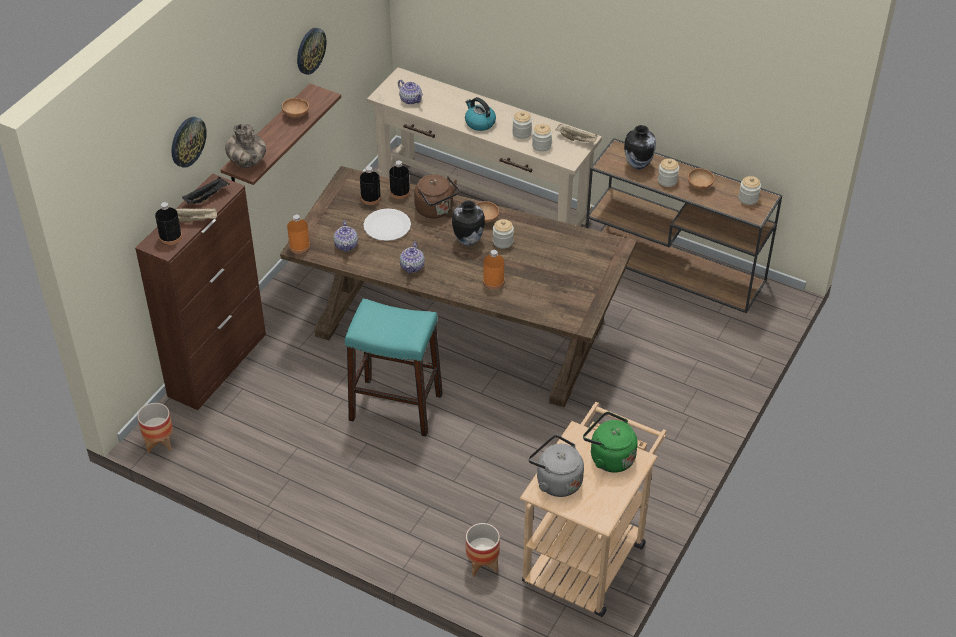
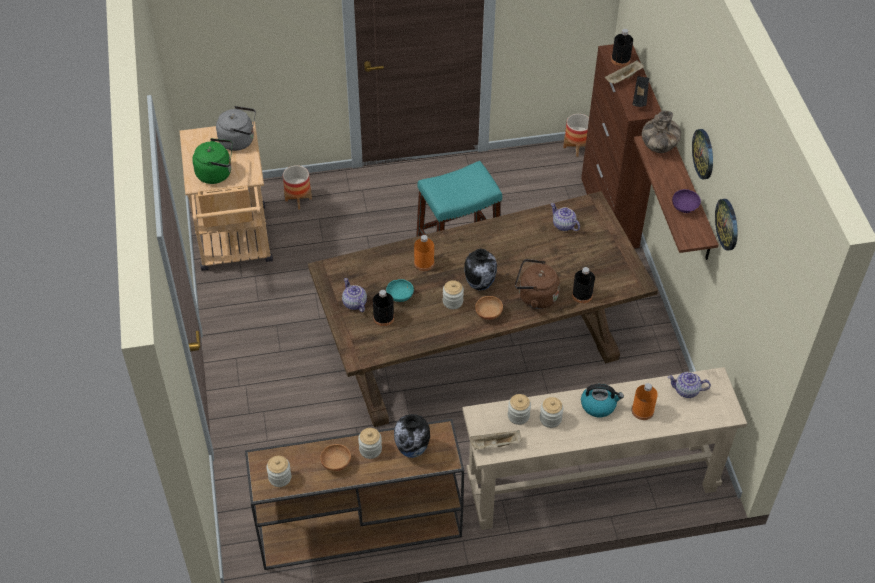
camera: 140 degrees right, 5 degrees up
wall clock [172,117,207,168] -> wall clock moved to [692,129,713,180]
brown bowl [282,98,309,118] -> purple bowl [672,189,701,213]
orange bottle [287,215,310,254] -> orange bottle moved to [632,383,658,420]
black bottle [360,166,381,205] -> black bottle moved to [373,290,394,326]
white plate [363,209,411,241] -> none
teapot [400,242,425,274] -> teapot moved to [342,278,367,312]
none -> turquoise bowl [386,279,414,302]

